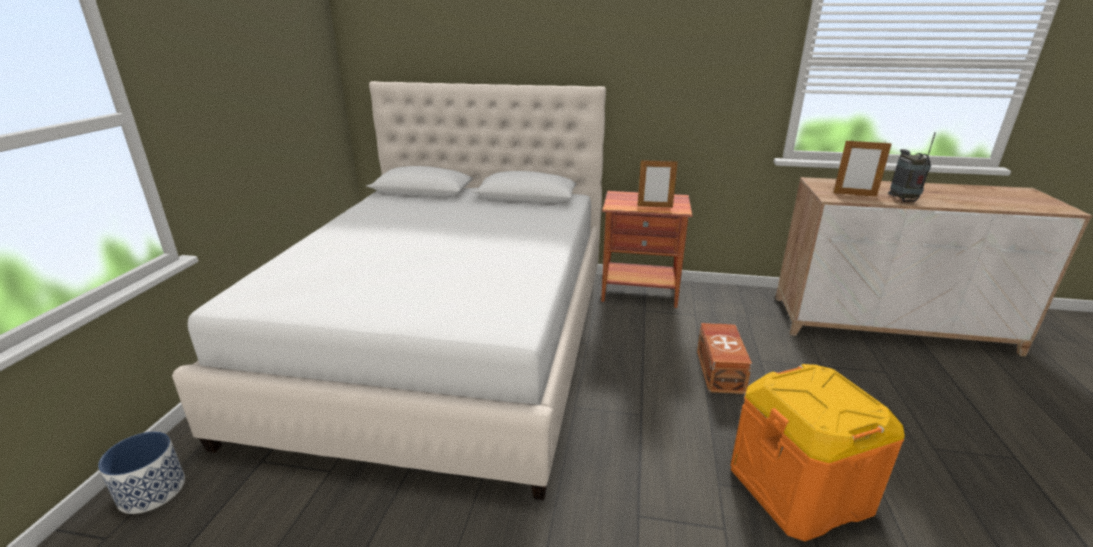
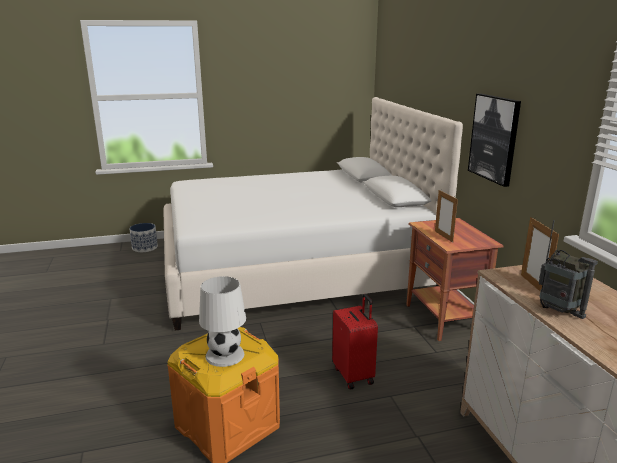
camera: 65 degrees right, 5 degrees down
brown storage box [697,323,752,394] -> red suitcase [332,294,378,390]
radio [888,132,936,202] -> radio turned 75 degrees clockwise [539,220,598,319]
none -> white table lamp [199,276,246,367]
none -> picture [468,93,521,187]

